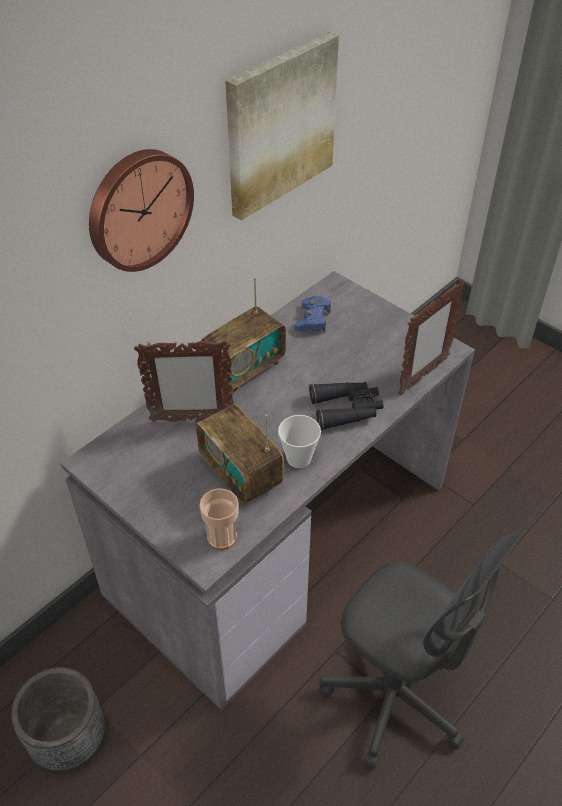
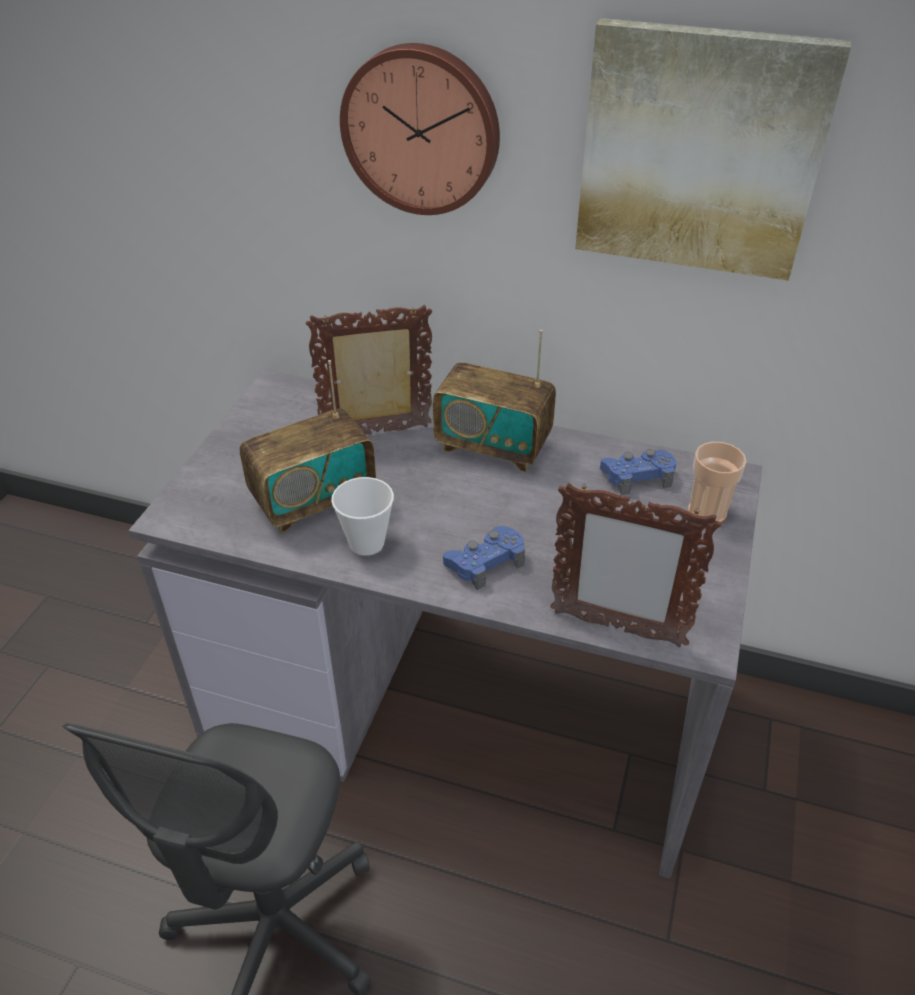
camera: 65 degrees right, 5 degrees down
grey planter [11,667,105,771] -> none
picture frame [134,340,234,422] -> picture frame turned 105 degrees clockwise [306,305,432,434]
radio [196,404,284,506] -> radio turned 150 degrees counterclockwise [240,360,376,533]
cup [200,488,239,550] -> cup moved to [688,442,746,524]
black binoculars [309,382,384,430] -> blue game controller [443,526,525,590]

